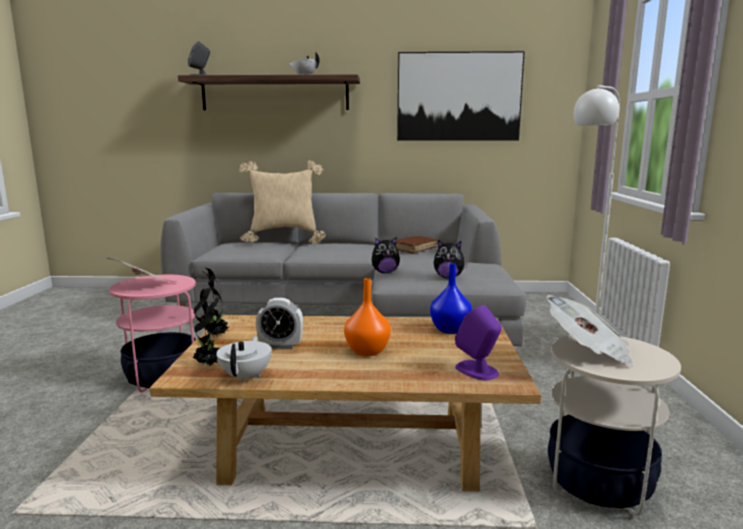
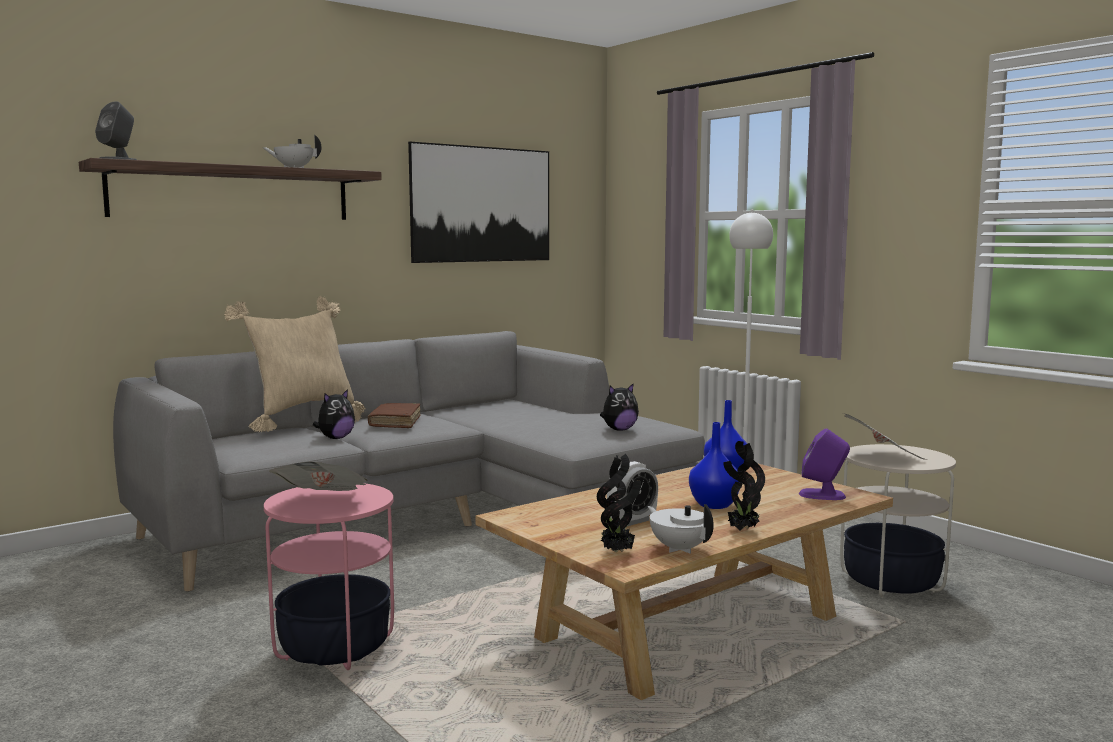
camera: 40 degrees left, 5 degrees down
potted plant [202,268,229,336] -> potted plant moved to [723,441,765,531]
orange vase [344,278,391,356] -> blue vase [689,422,741,509]
plush toy [372,238,400,273] -> plush toy moved to [313,389,355,439]
brown book [396,236,437,254] -> brown book moved to [368,403,421,428]

